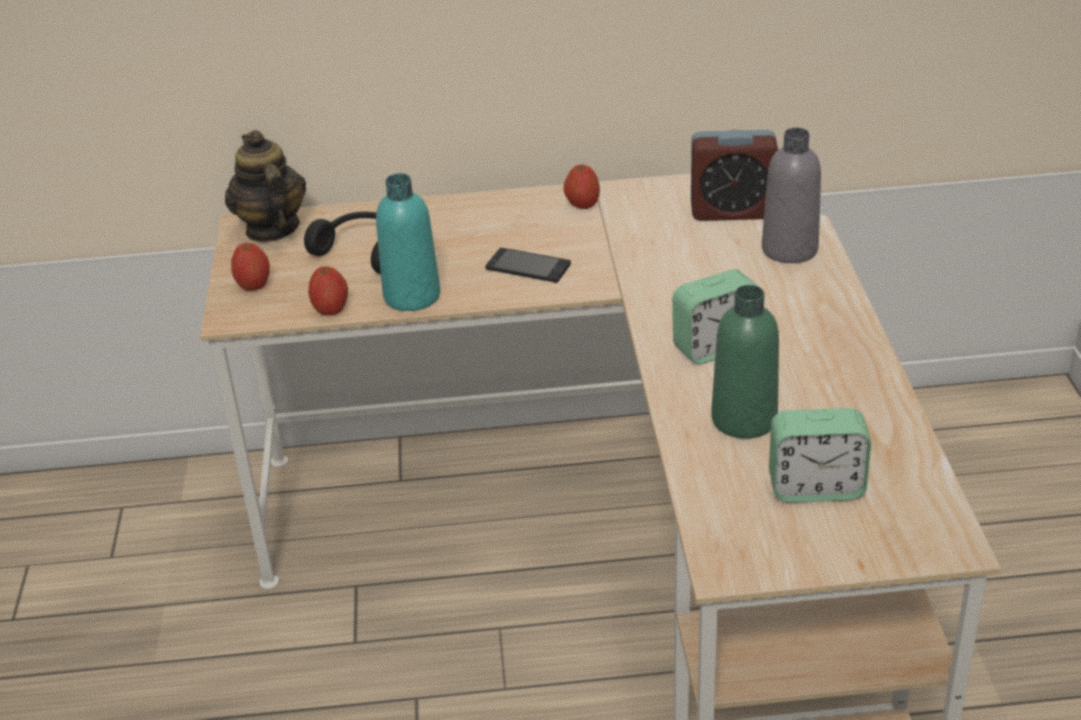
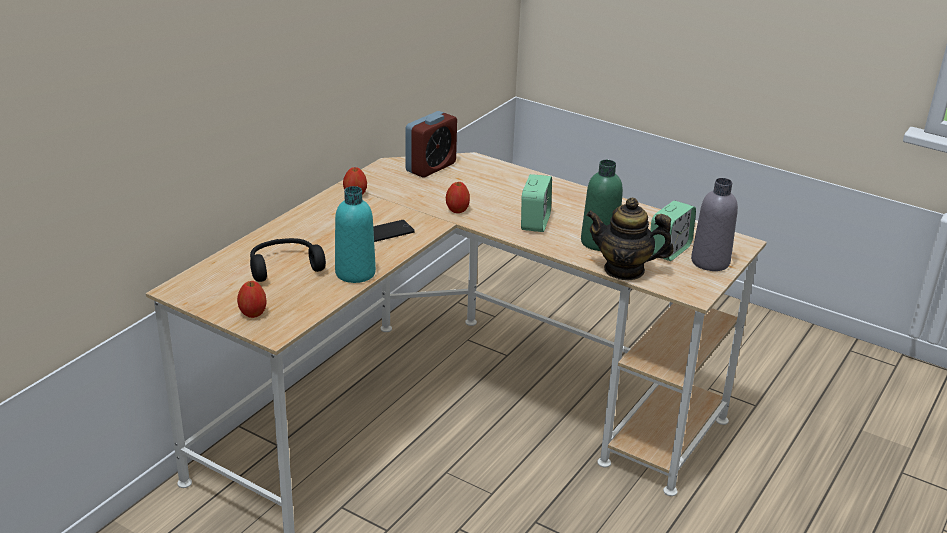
camera: 55 degrees left, 5 degrees down
teapot [225,130,306,242] -> teapot moved to [586,198,674,280]
apple [308,266,348,316] -> apple moved to [446,182,470,213]
grey bottle [762,128,821,263] -> grey bottle moved to [691,178,738,271]

